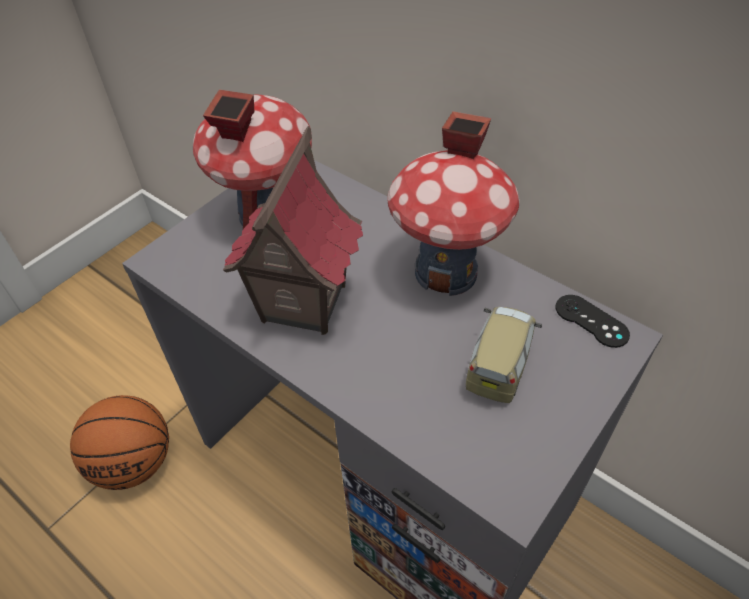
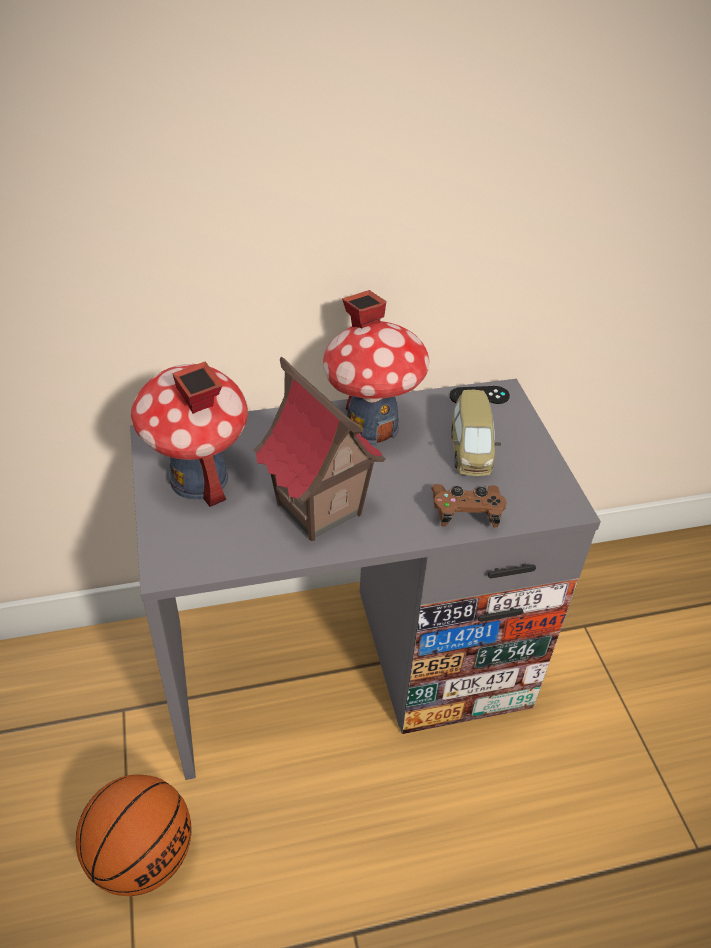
camera: 55 degrees left, 5 degrees down
toy car [466,307,542,403] -> toy car turned 150 degrees counterclockwise [451,390,501,476]
none -> brown game controller [431,484,506,528]

